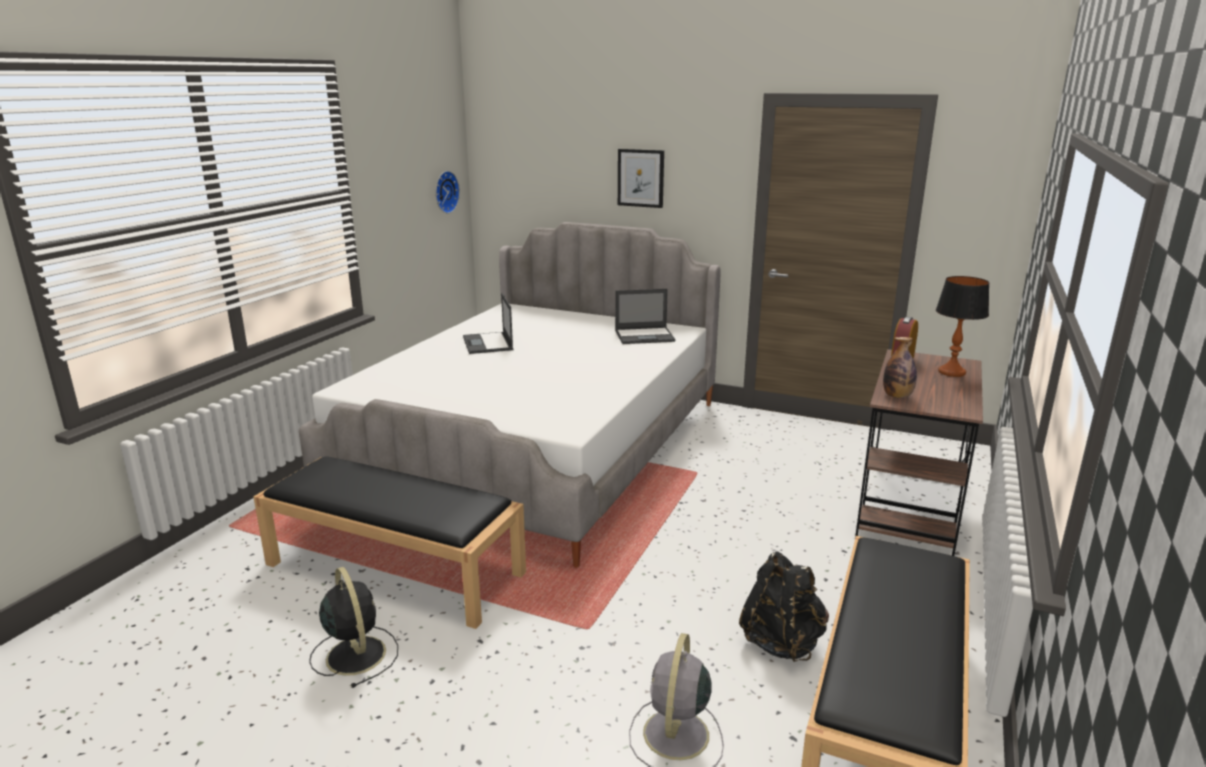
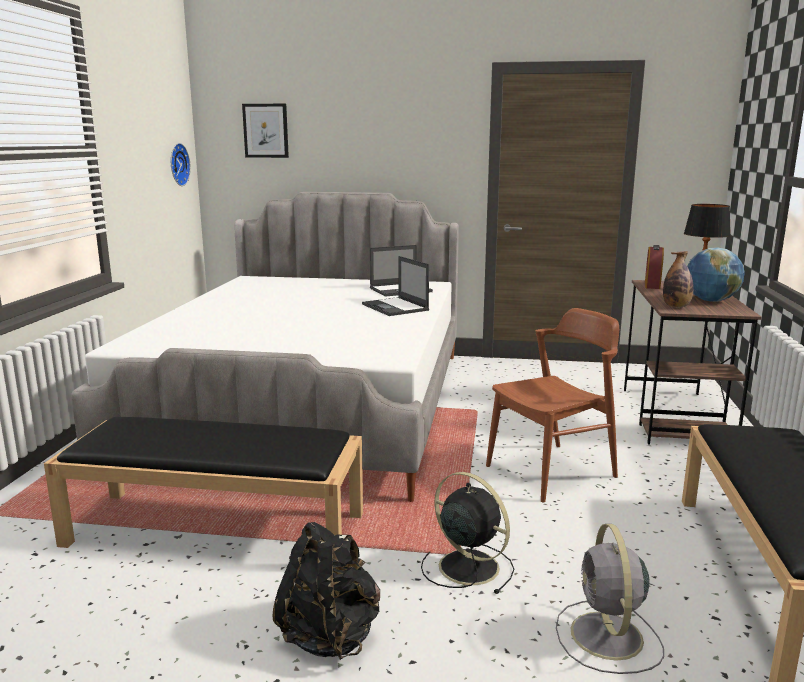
camera: 15 degrees left, 5 degrees down
black fan [309,567,398,688] -> black fan moved to [421,472,514,594]
laptop [463,293,513,354] -> laptop moved to [362,256,429,316]
picture [618,149,664,208] -> picture moved to [242,104,289,158]
black backpack [739,552,829,662] -> black backpack moved to [272,522,380,660]
none -> brown chair [486,308,619,502]
none -> globe [687,248,745,302]

